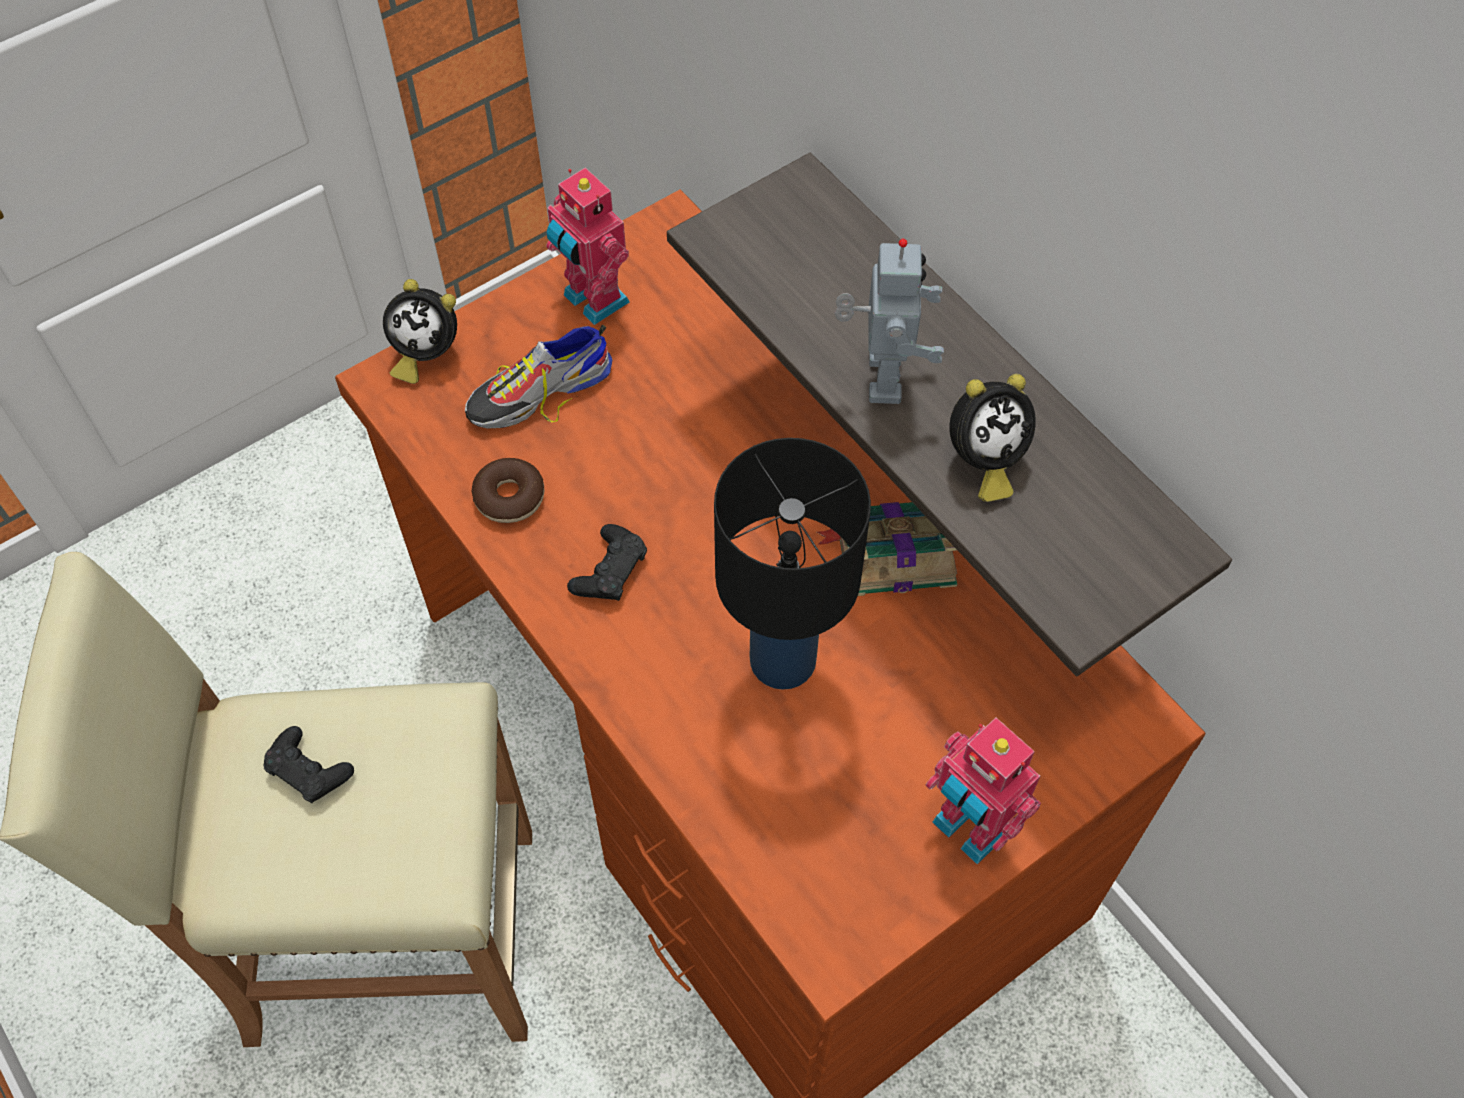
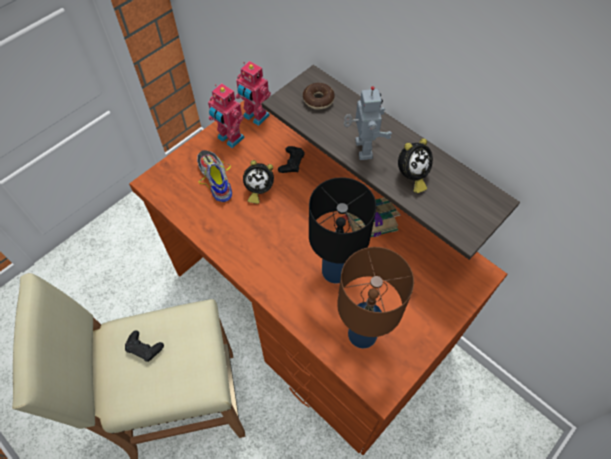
camera: 10 degrees left, 0 degrees up
alarm clock [383,279,457,384] -> alarm clock moved to [243,160,274,204]
shoe [465,324,613,428] -> shoe turned 105 degrees clockwise [197,150,232,202]
donut [472,458,544,523] -> donut moved to [303,83,335,110]
black game controller [567,524,647,601] -> black game controller moved to [278,146,305,173]
toy robot [926,717,1041,864] -> toy robot moved to [236,61,271,126]
none -> brown table lamp [337,247,414,348]

